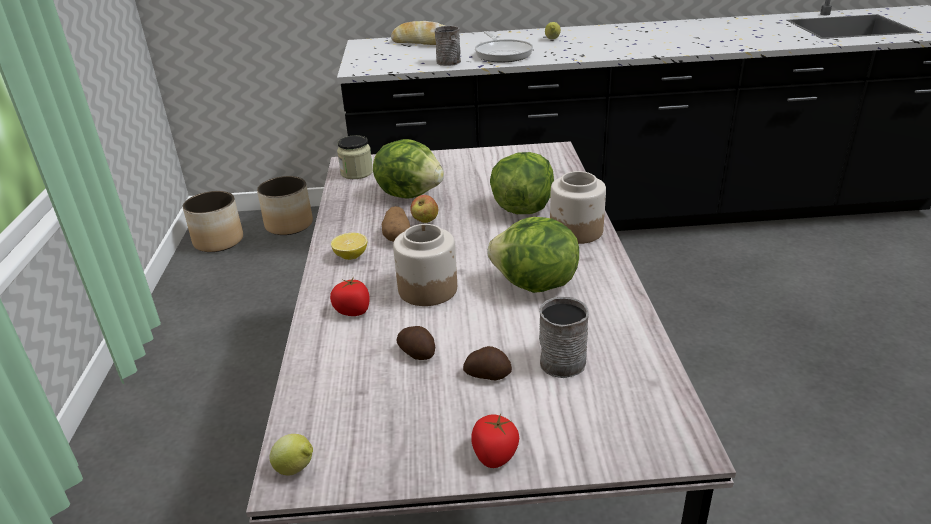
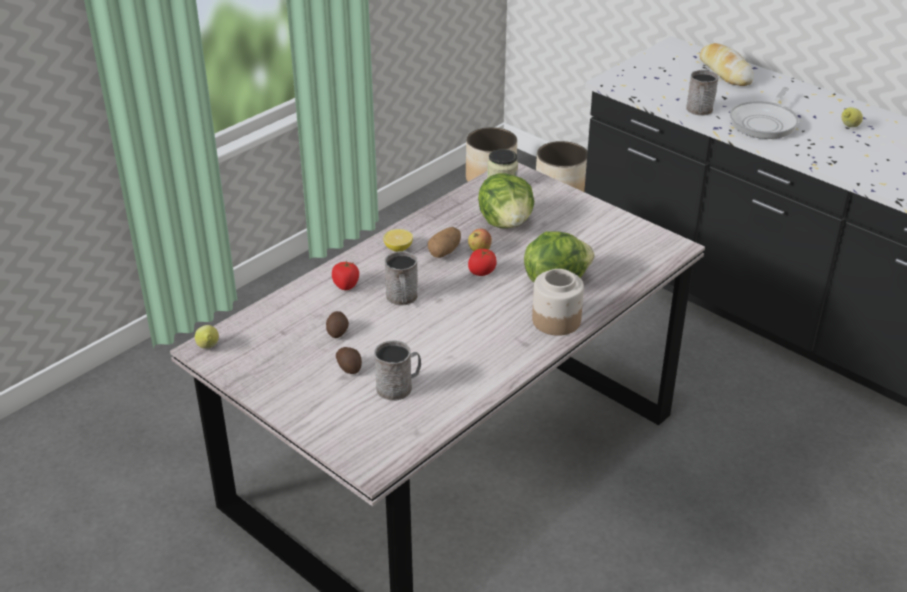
camera: 45 degrees right, 5 degrees up
jar [393,224,457,306] -> grey mug [385,251,418,305]
tomato [471,414,519,468] -> tomato moved to [468,249,497,276]
lettuce [487,217,579,293] -> none

